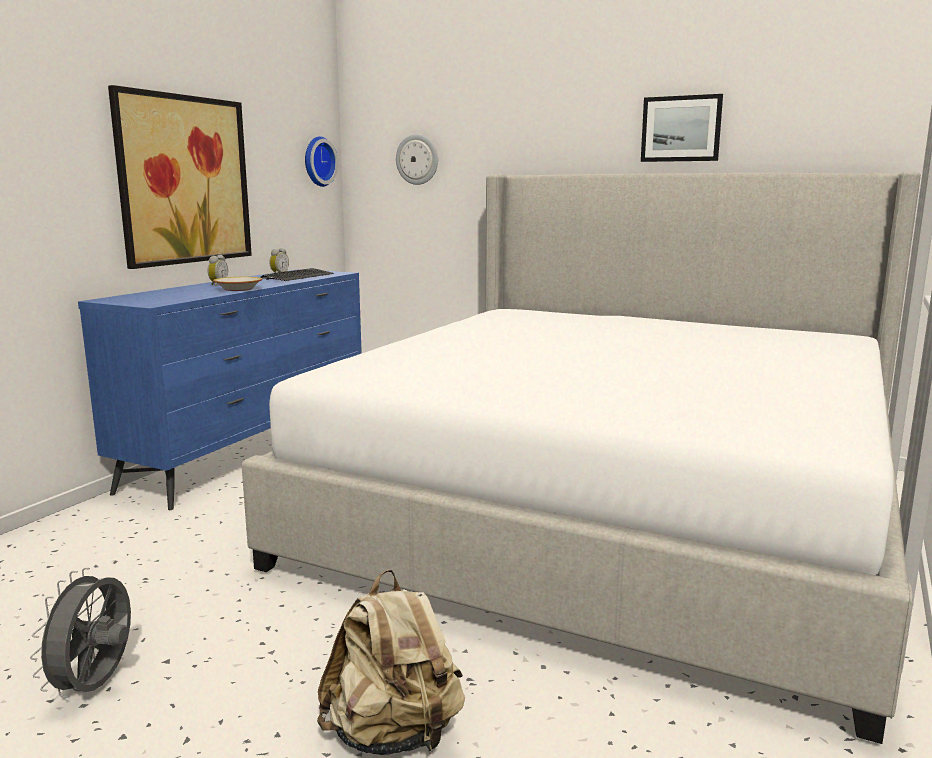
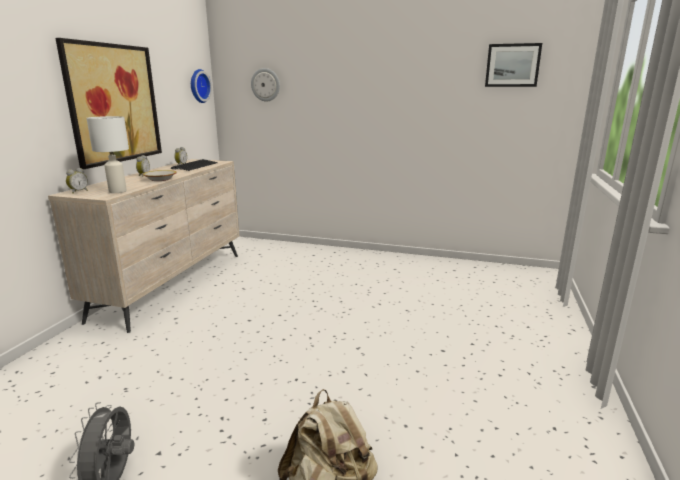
camera: 10 degrees left, 5 degrees up
blue dresser [78,269,362,510] -> beige dresser [48,159,239,333]
bed [242,172,921,744] -> none
picture [641,94,723,162] -> picture moved to [485,43,542,87]
none -> alarm clock [66,168,88,194]
none -> white table lamp [86,116,129,193]

